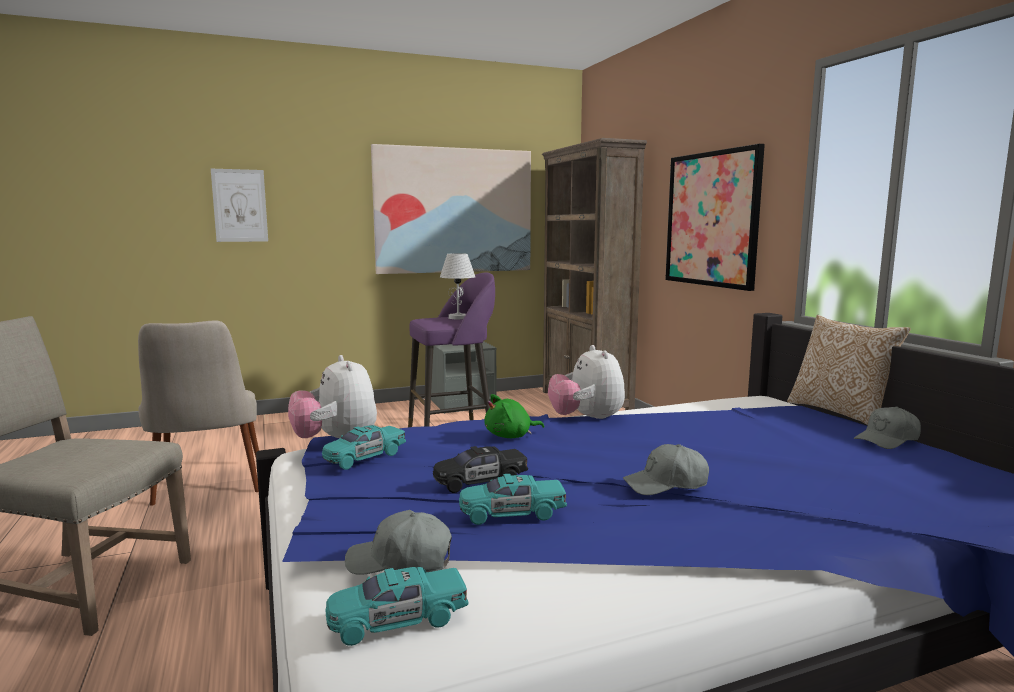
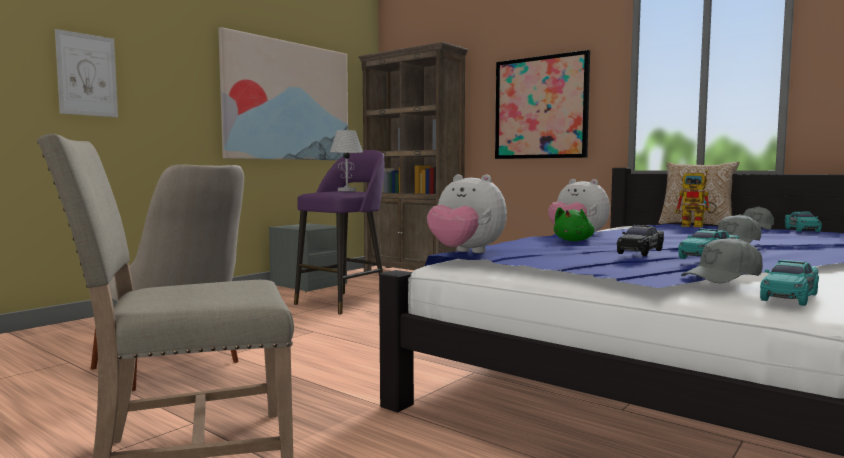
camera: 30 degrees left, 5 degrees down
turquoise toy car [322,425,406,470] -> turquoise toy car moved to [785,211,822,232]
none -> toy robot [675,170,717,227]

